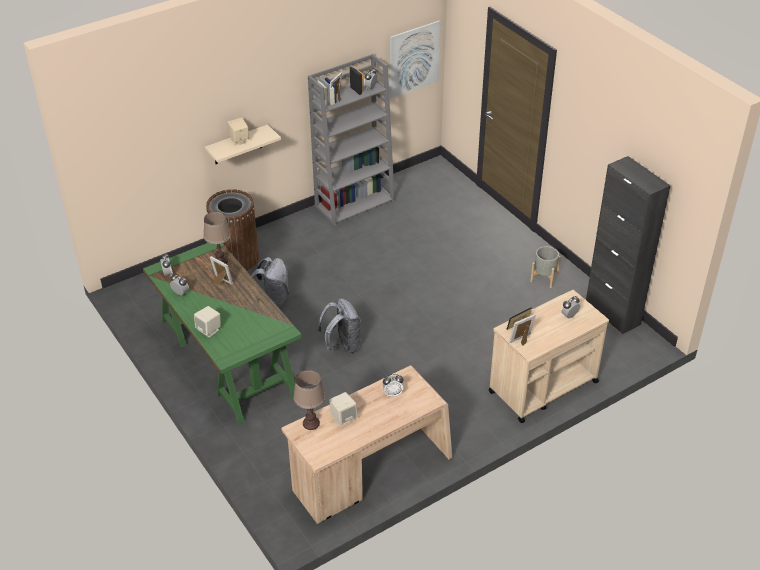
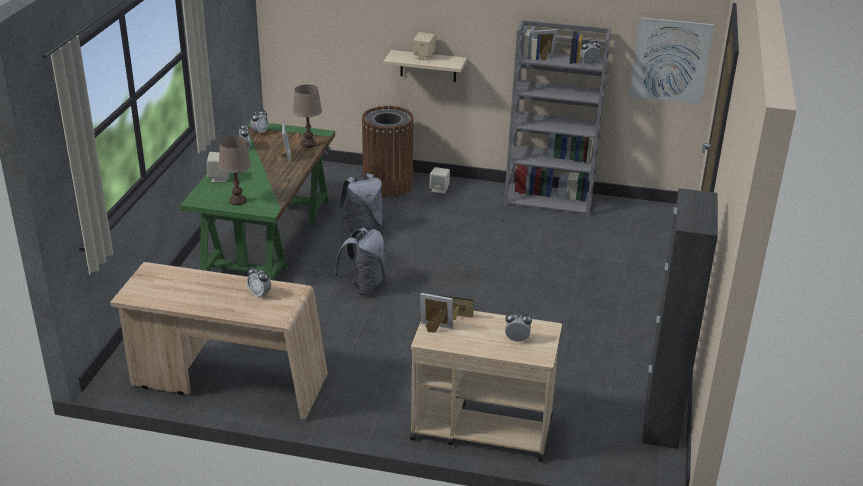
camera: 45 degrees right, 10 degrees down
brown table lamp [293,370,325,430] -> brown table lamp moved to [219,136,251,205]
beige speaker [329,392,357,426] -> beige speaker moved to [429,167,450,194]
grey planter [530,246,561,288] -> none

